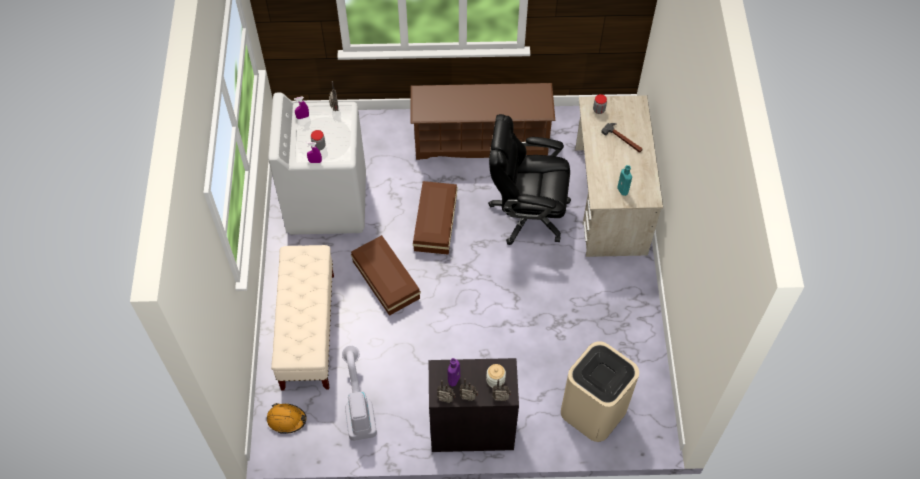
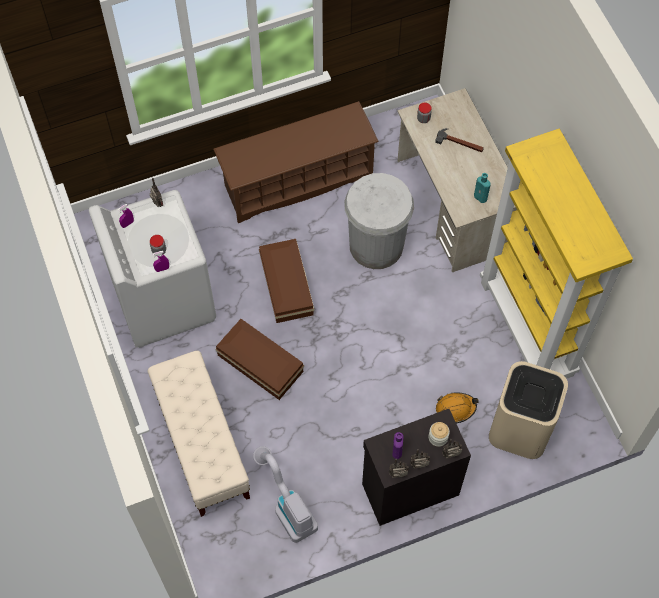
camera: 20 degrees left, 5 degrees up
orange hard hat [267,403,307,434] -> orange hard hat moved to [436,392,479,423]
black office chair [488,114,571,245] -> white trash can [344,173,414,269]
none -> yellow bookcase [480,129,633,379]

